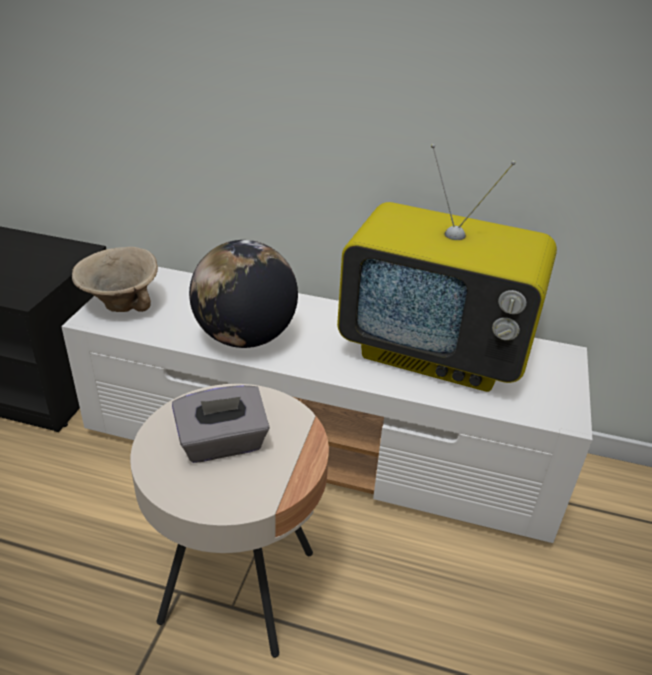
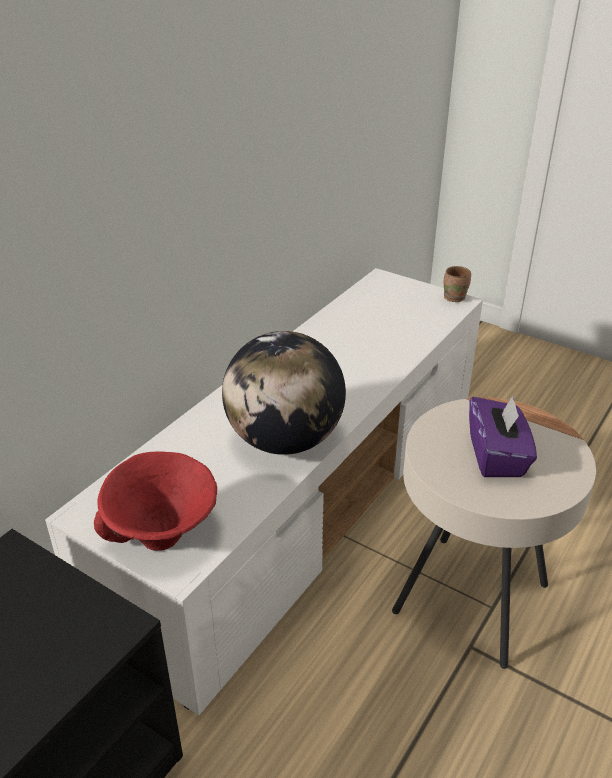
camera: 70 degrees left, 0 degrees up
beige bowl [72,247,158,312] -> red bowl [94,451,217,551]
grey tissue box [172,385,270,463] -> purple tissue box [469,394,537,477]
television [337,144,557,392] -> none
none -> brown mug [444,266,471,302]

